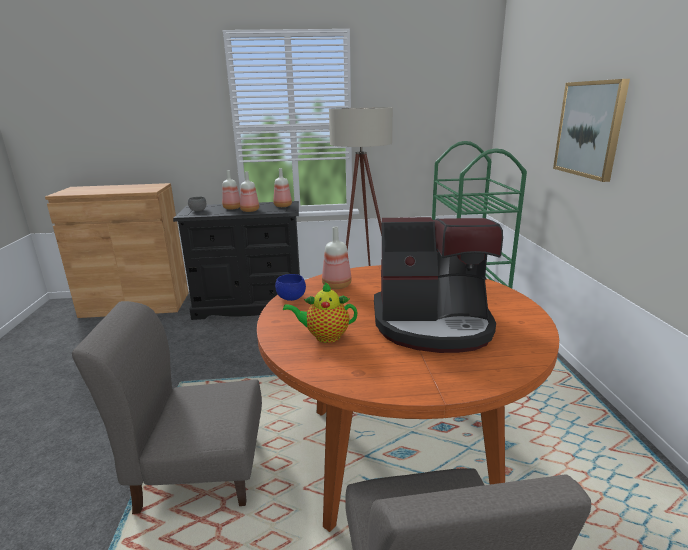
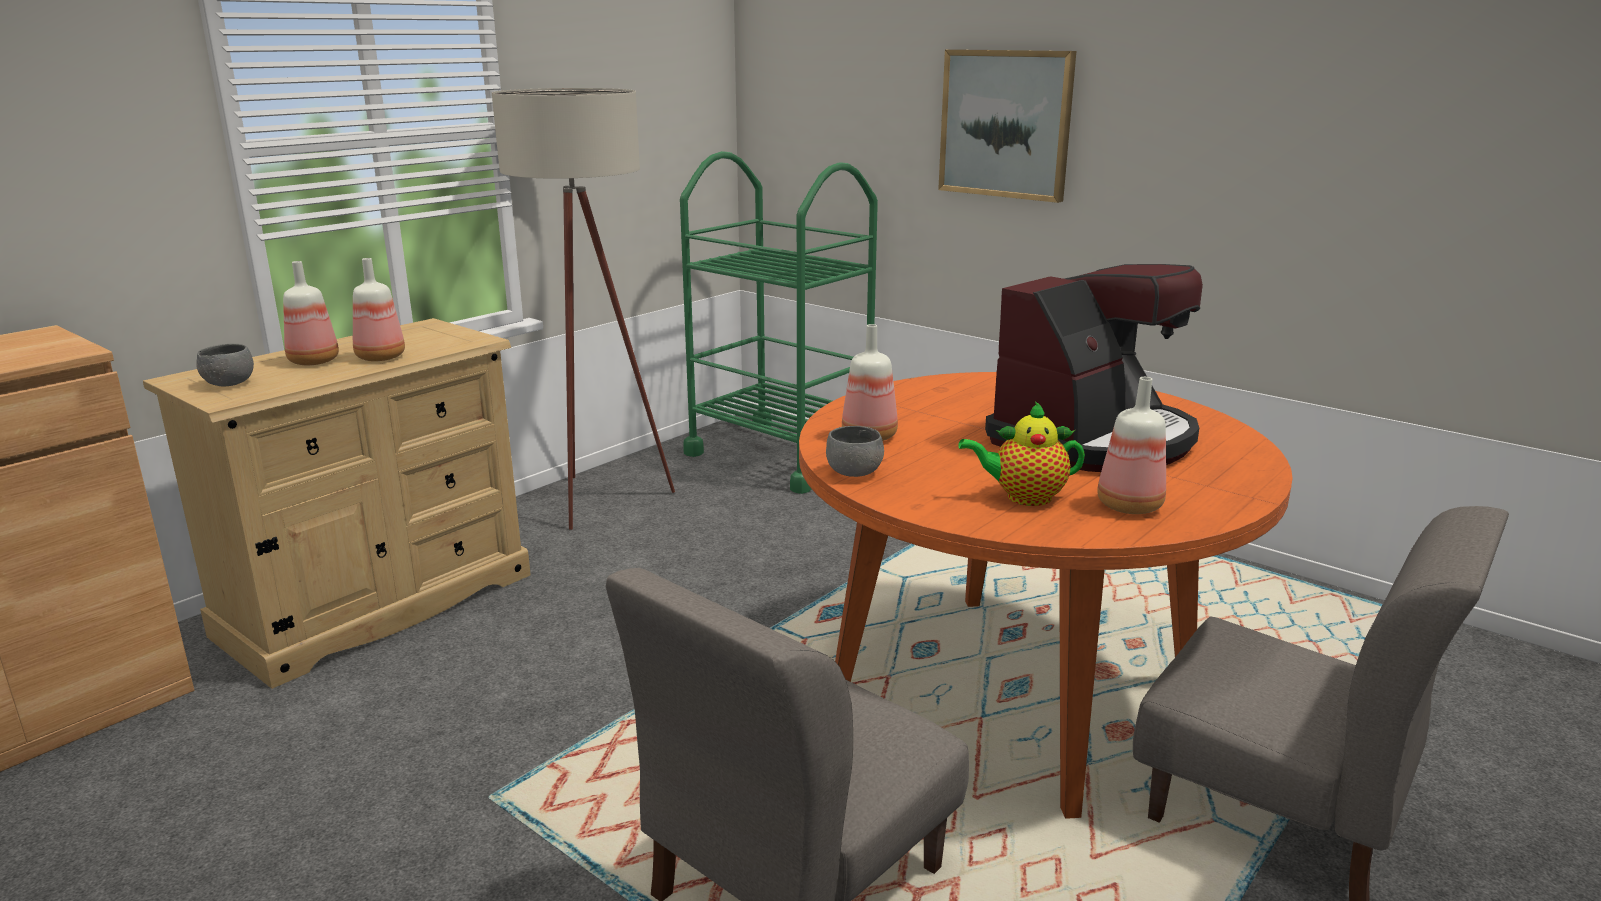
camera: 45 degrees left, 0 degrees up
black dresser [173,201,300,320] -> beige dresser [143,318,531,689]
bottle [274,168,292,207] -> bottle moved to [1097,377,1166,514]
blue bowl [275,274,306,301] -> grey bowl [826,426,884,477]
teapot [283,282,358,343] -> teapot turned 45 degrees clockwise [958,401,1085,506]

